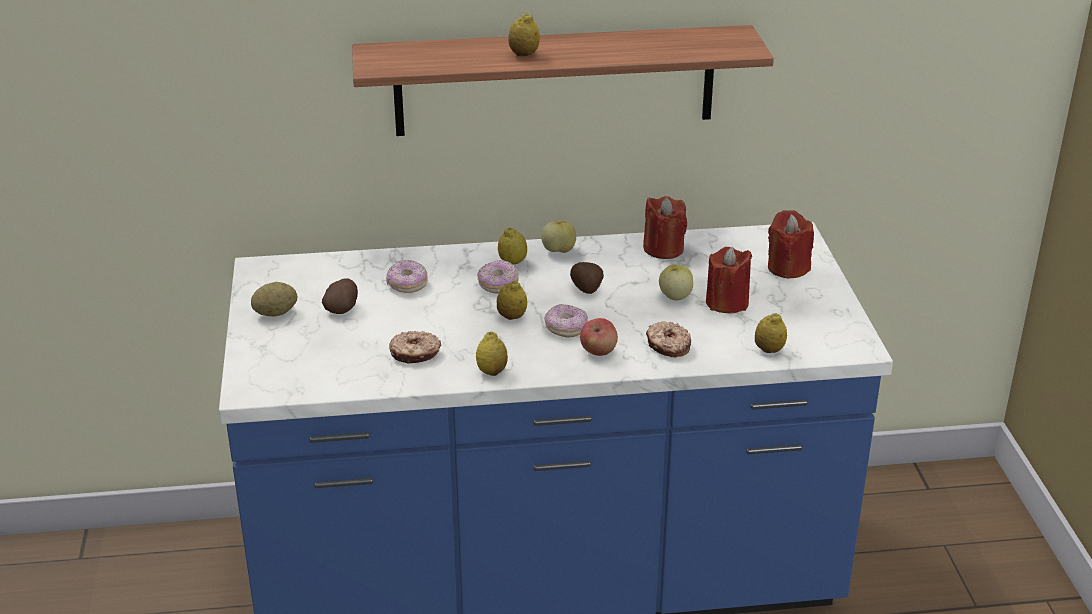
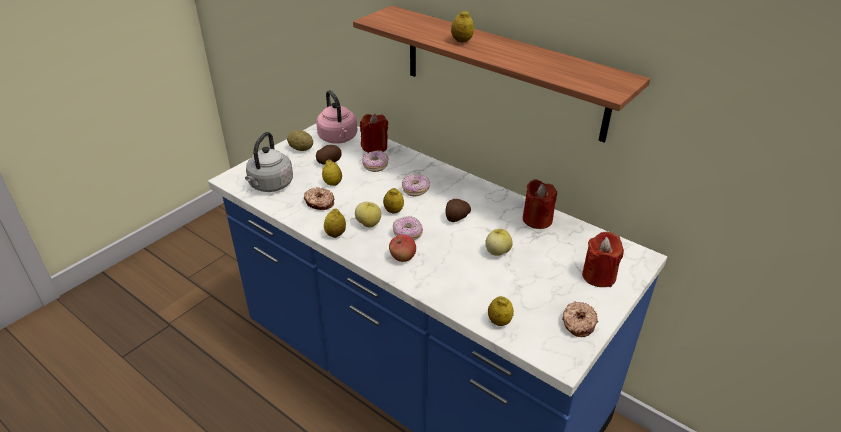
camera: 45 degrees right, 5 degrees up
lemon [498,227,527,265] -> lemon moved to [322,160,342,186]
apple [541,220,576,253] -> apple moved to [355,202,381,227]
donut [646,321,691,357] -> donut moved to [562,301,598,337]
red candle [706,247,752,314] -> red candle moved to [360,114,388,153]
none -> grey kettle [245,132,293,192]
none -> pink kettle [316,90,357,144]

